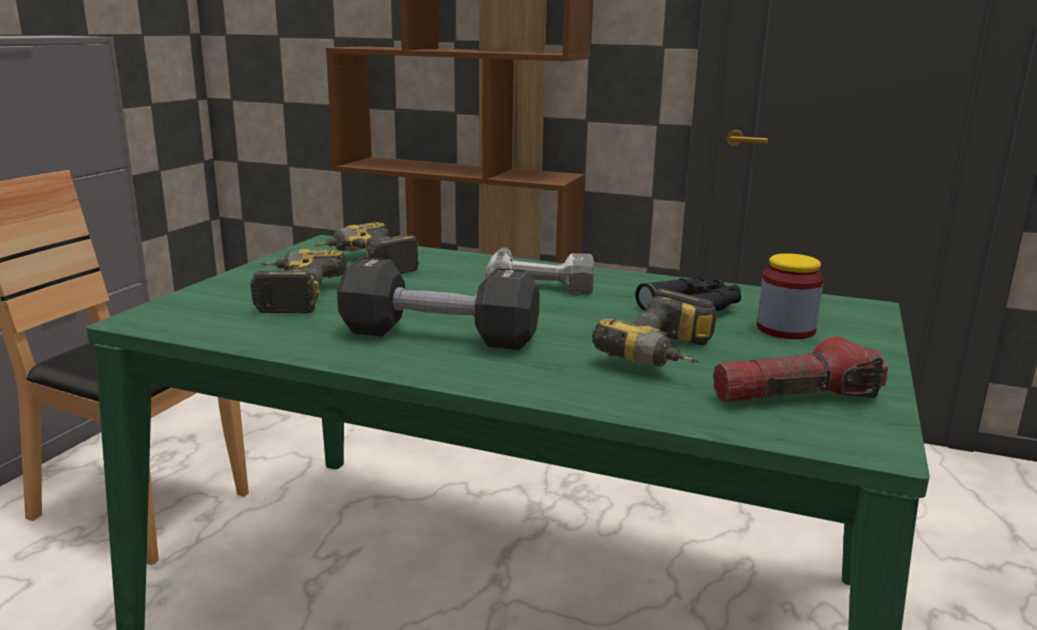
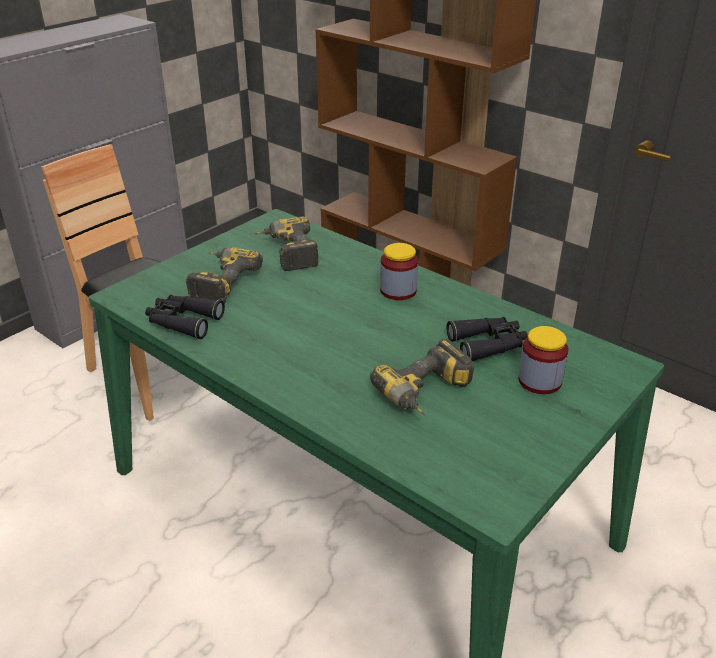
camera: 20 degrees right, 15 degrees up
black dumbbell [337,257,540,350] -> none
power drill [485,247,594,294] -> jar [380,243,418,300]
flashlight [713,336,888,402] -> none
none -> black binoculars [145,295,225,339]

